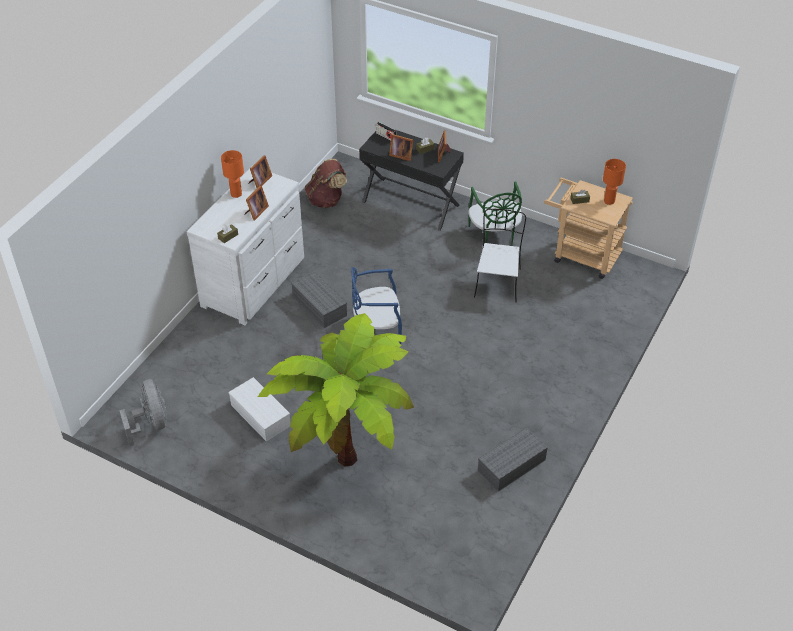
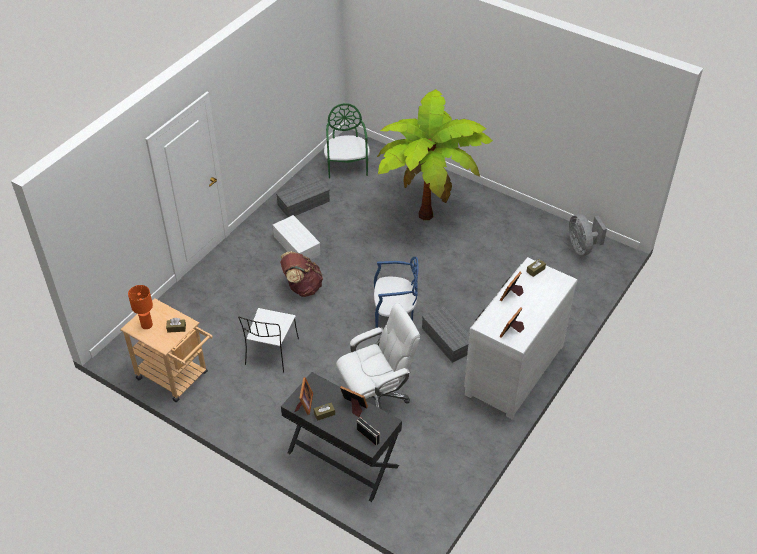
camera: 175 degrees left, 0 degrees up
orange table lamp [221,150,244,198] -> none
white storage box [228,377,291,442] -> white storage box moved to [273,215,320,260]
brown backpack [305,159,347,208] -> brown backpack moved to [280,251,323,297]
green chair [468,182,522,246] -> green chair moved to [324,103,370,179]
none -> white office chair [336,303,420,409]

